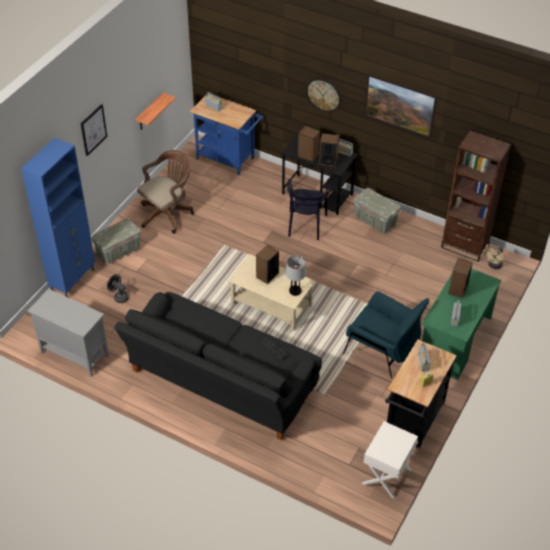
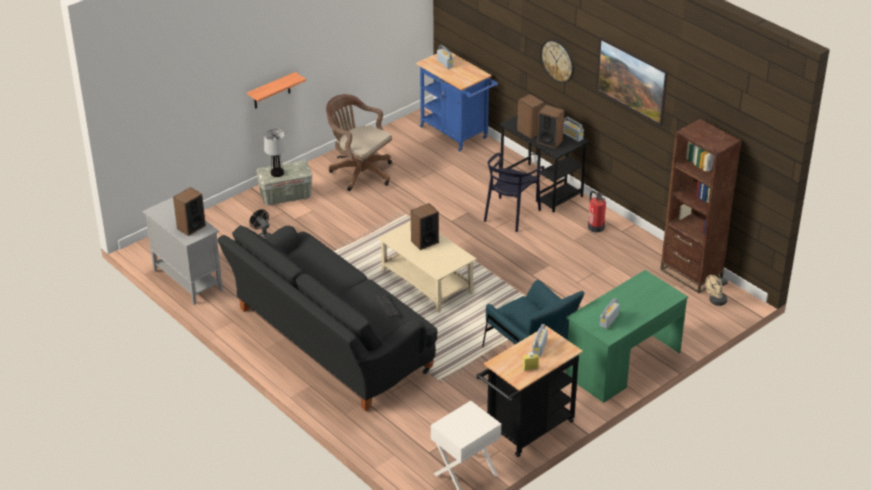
camera: 20 degrees right, 10 degrees down
blue cabinet [21,138,95,297] -> none
picture [81,104,107,156] -> none
shelf [136,93,176,130] -> shelf moved to [247,72,306,108]
brown office chair [137,150,194,233] -> brown office chair turned 120 degrees counterclockwise [326,94,392,191]
table lamp [285,256,306,296] -> table lamp moved to [264,129,287,177]
grey storage box [354,188,400,233] -> fire extinguisher [588,191,606,232]
speaker [448,258,473,298] -> speaker moved to [173,187,206,236]

